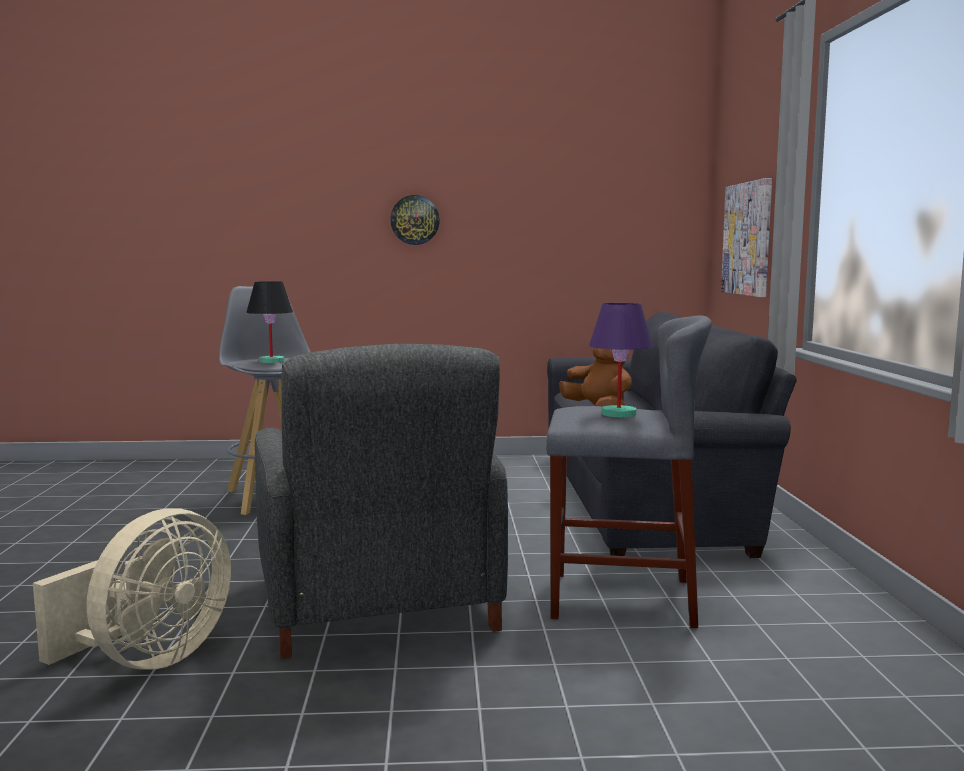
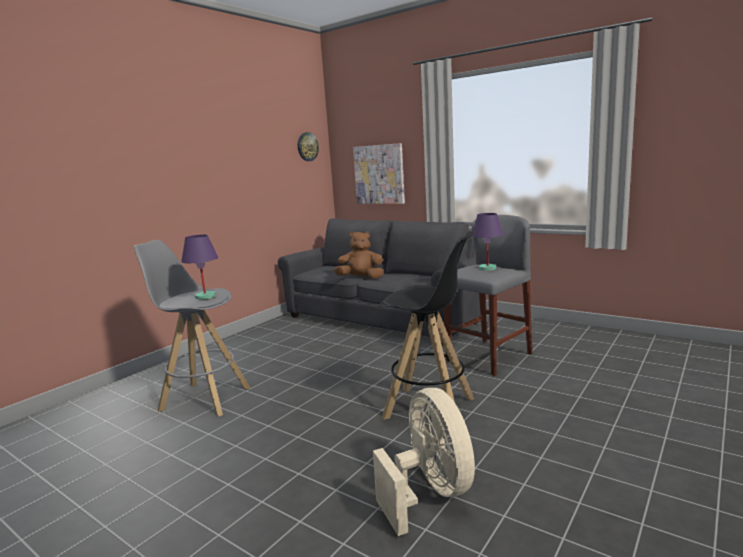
camera: 50 degrees left, 5 degrees up
black table lamp [246,281,293,363] -> purple table lamp [181,234,218,300]
grey armchair [255,344,508,659] -> black stool [380,231,474,420]
wall clock [390,195,440,245] -> wall clock moved to [298,132,319,161]

